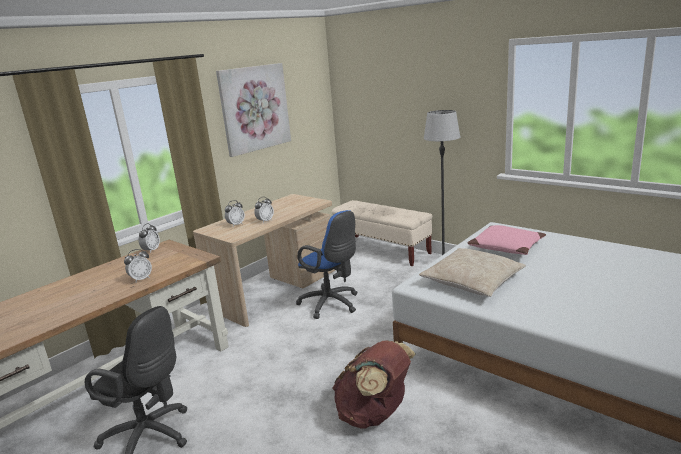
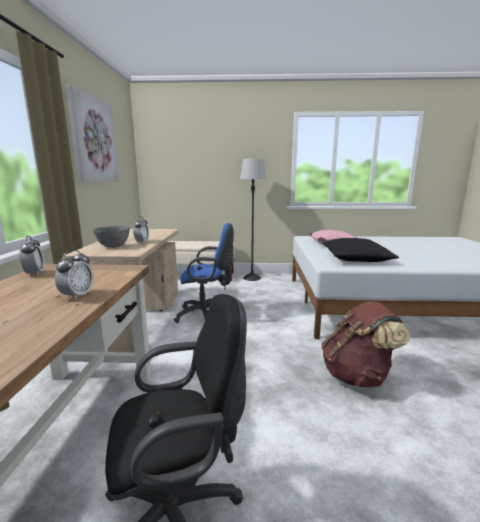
camera: 40 degrees left, 5 degrees down
alarm clock [225,200,245,227] -> grey bowl [93,226,130,248]
beige pillow [419,248,526,297] -> black pillow [323,238,399,262]

